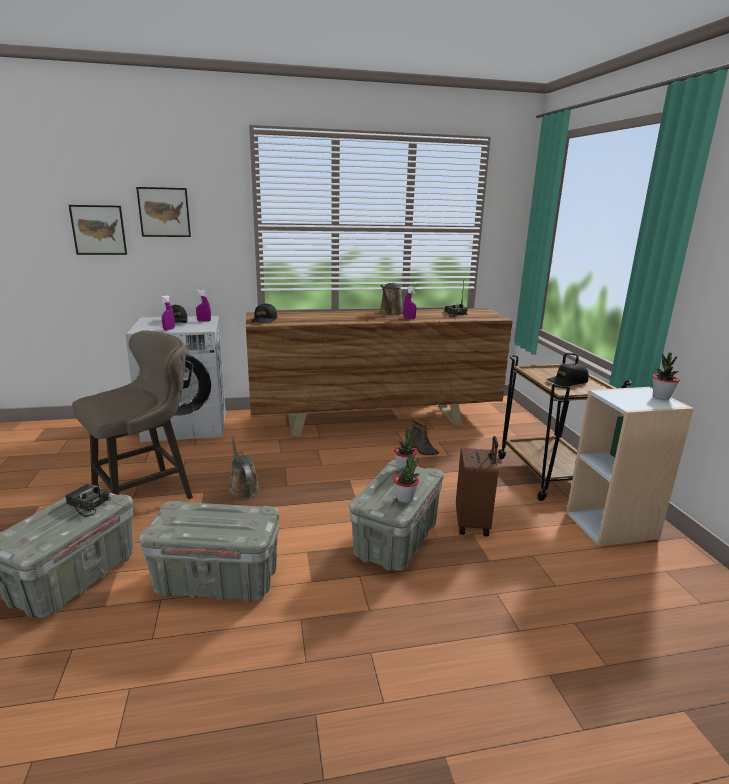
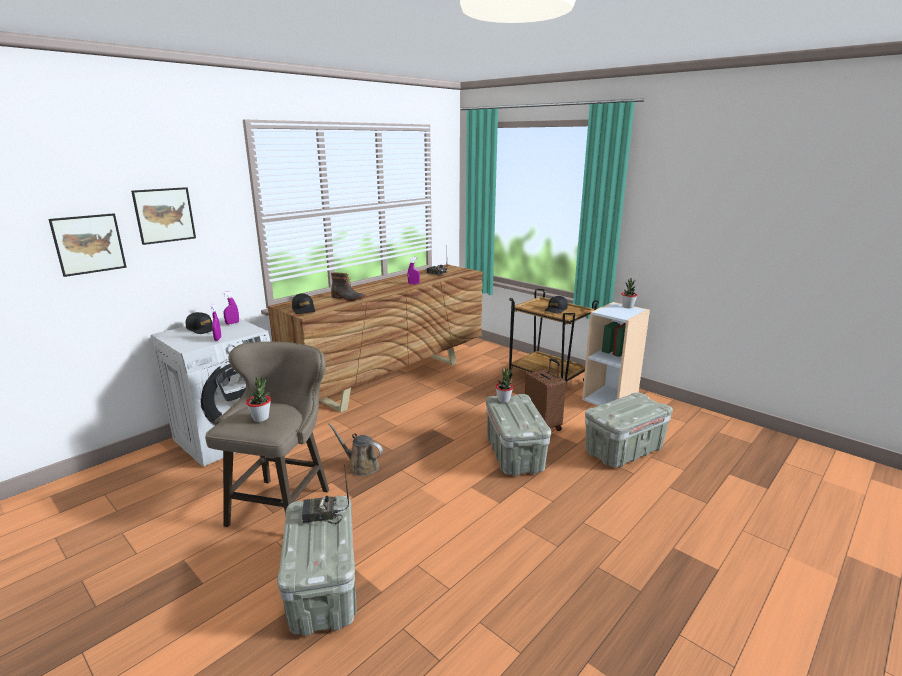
camera: 35 degrees left, 0 degrees up
grey storage box [139,501,279,602] -> grey storage box moved to [585,393,673,467]
brown watering can [379,283,403,315] -> none
potted plant [393,454,419,503] -> potted plant moved to [246,377,271,422]
boot [411,418,439,455] -> boot moved to [331,272,365,301]

